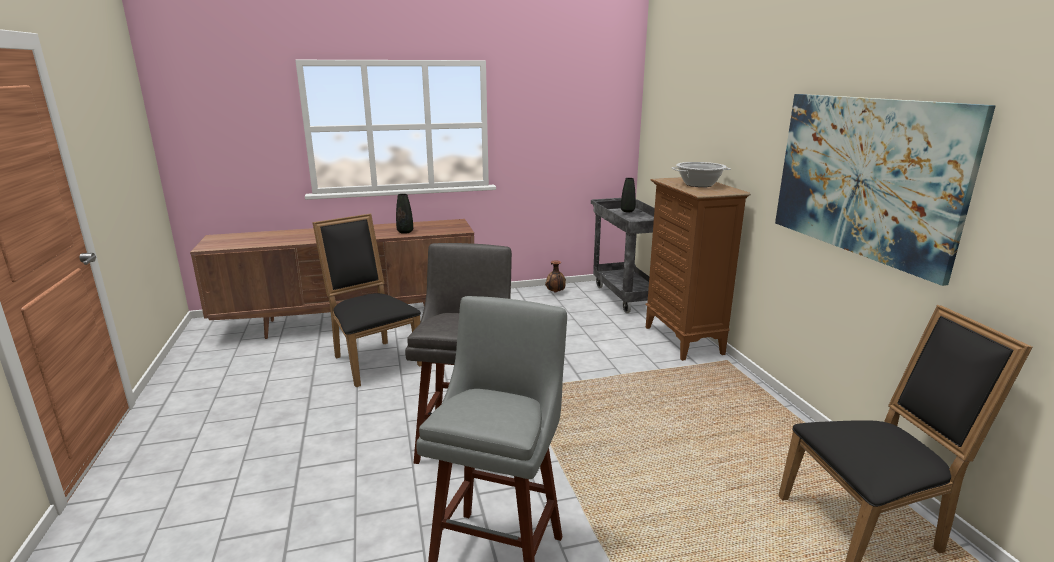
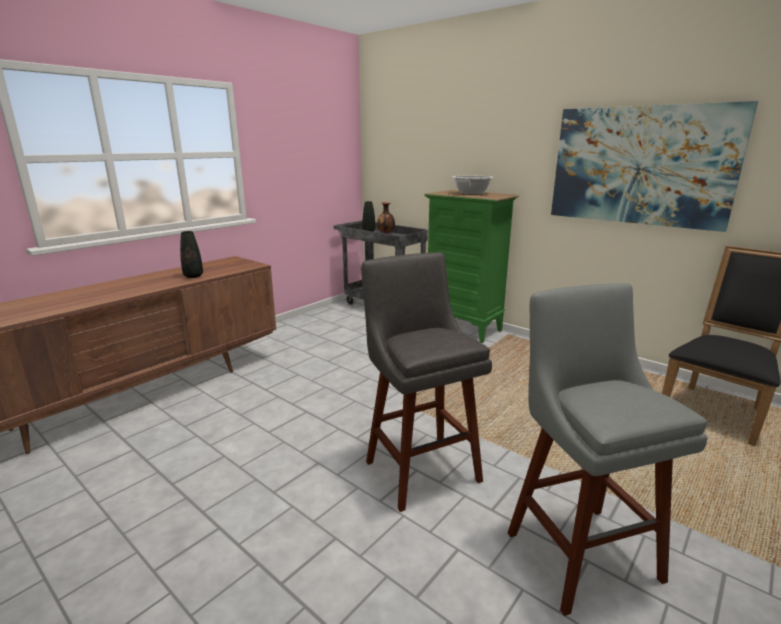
camera: 35 degrees left, 0 degrees up
black chair [312,214,422,387] -> none
vase [545,260,566,293] -> vase moved to [377,202,395,233]
brown dresser [645,177,751,361] -> green dresser [424,190,519,343]

